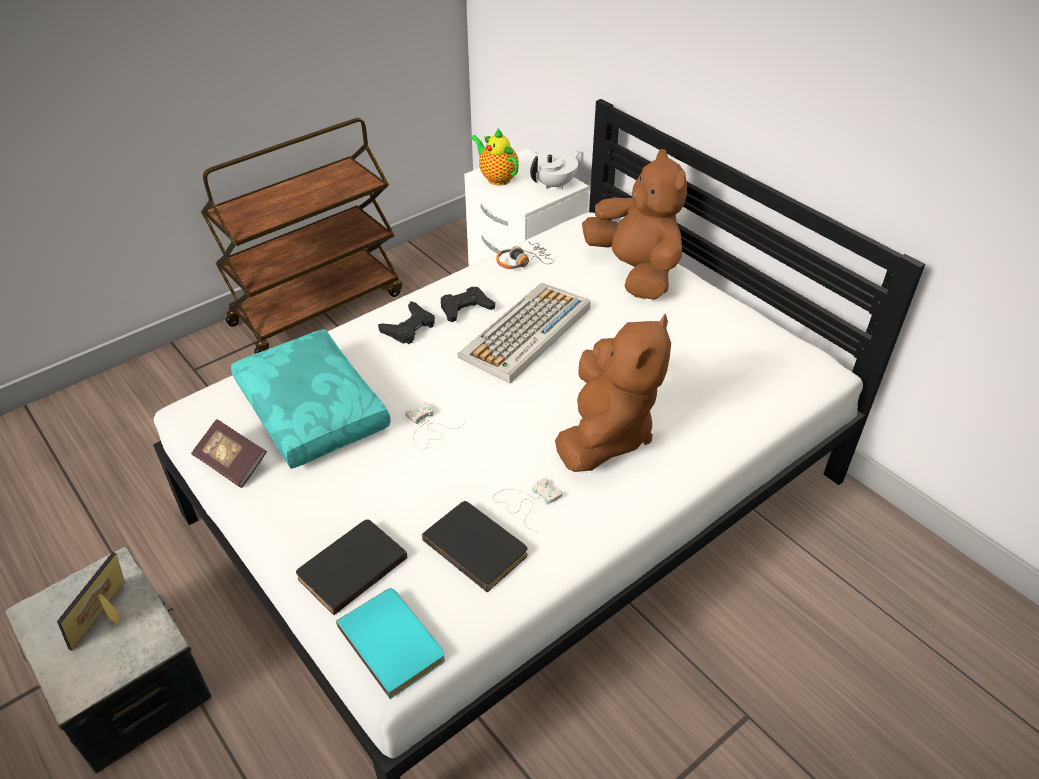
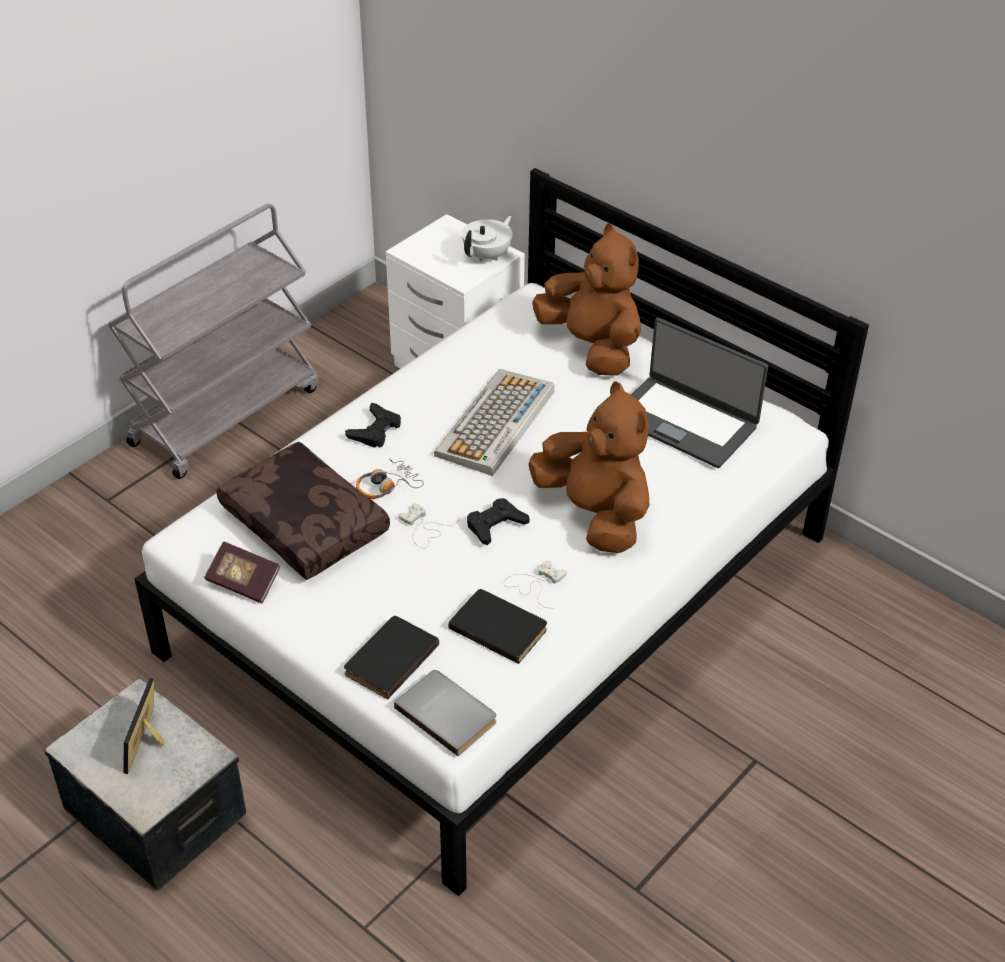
camera: 10 degrees left, 0 degrees up
brown cart [201,118,402,354] -> grey cart [107,203,318,479]
turquoise pillow [231,329,391,469] -> brown pillow [216,442,390,580]
turquoise book [336,588,445,699] -> grey book [394,670,496,756]
black game controller [441,287,495,322] -> black game controller moved to [467,498,529,545]
teapot [470,127,519,185] -> none
headphones [496,241,554,269] -> headphones moved to [356,458,424,499]
brown plush toy [555,314,671,472] -> brown plush toy turned 45 degrees counterclockwise [528,382,649,553]
none -> laptop [631,318,768,468]

